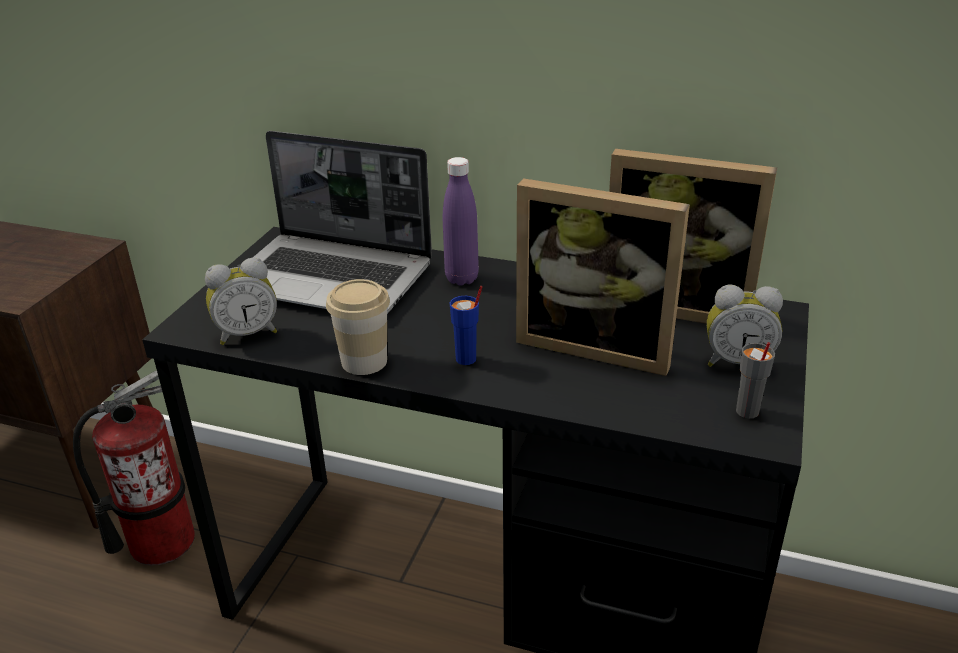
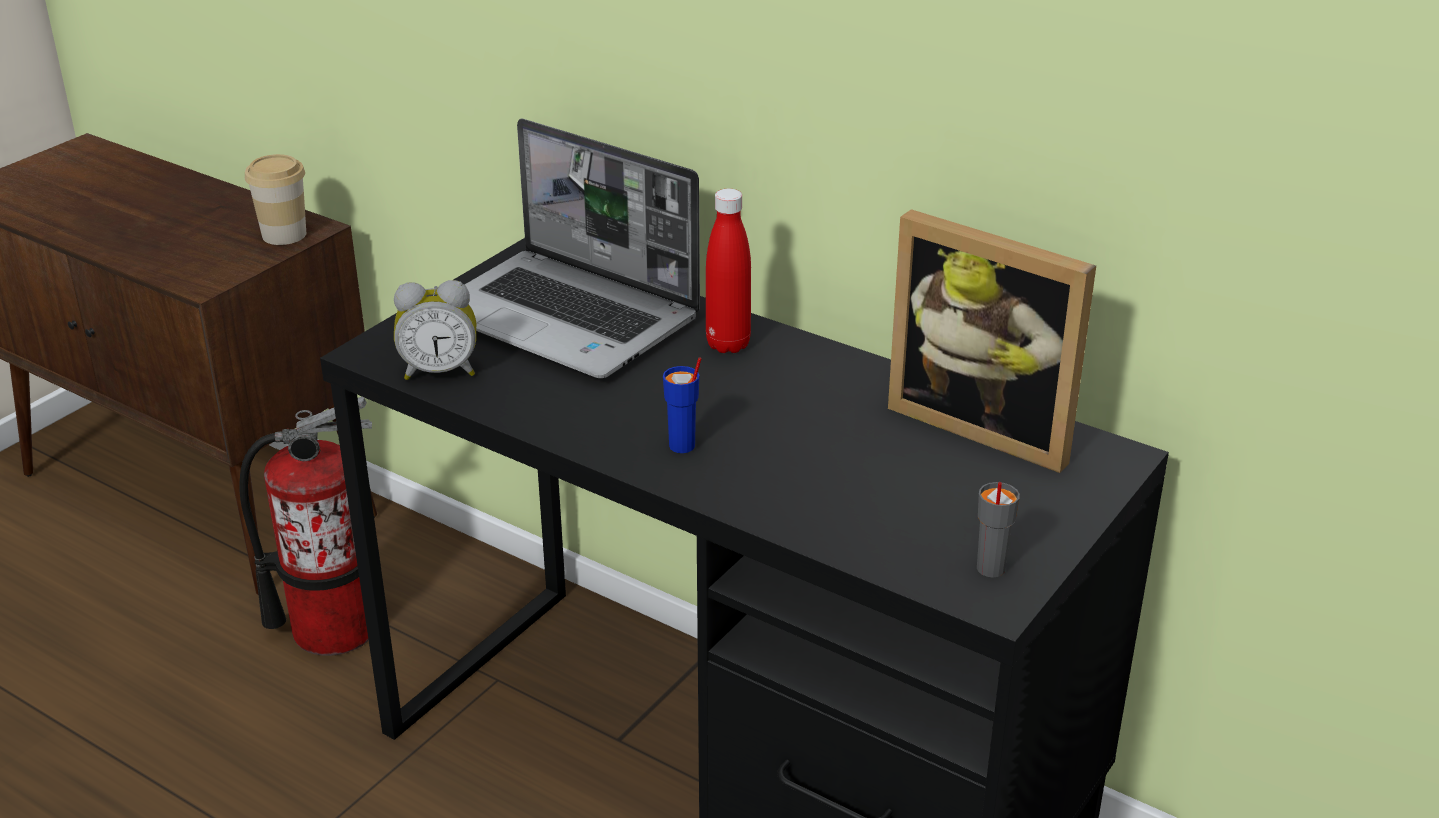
camera: 15 degrees right, 0 degrees up
cup [326,279,390,375] -> cup moved to [245,154,306,245]
purple bottle [443,157,479,285] -> red bottle [706,189,751,353]
picture frame [516,178,690,376] -> none
alarm clock [707,285,783,367] -> none

